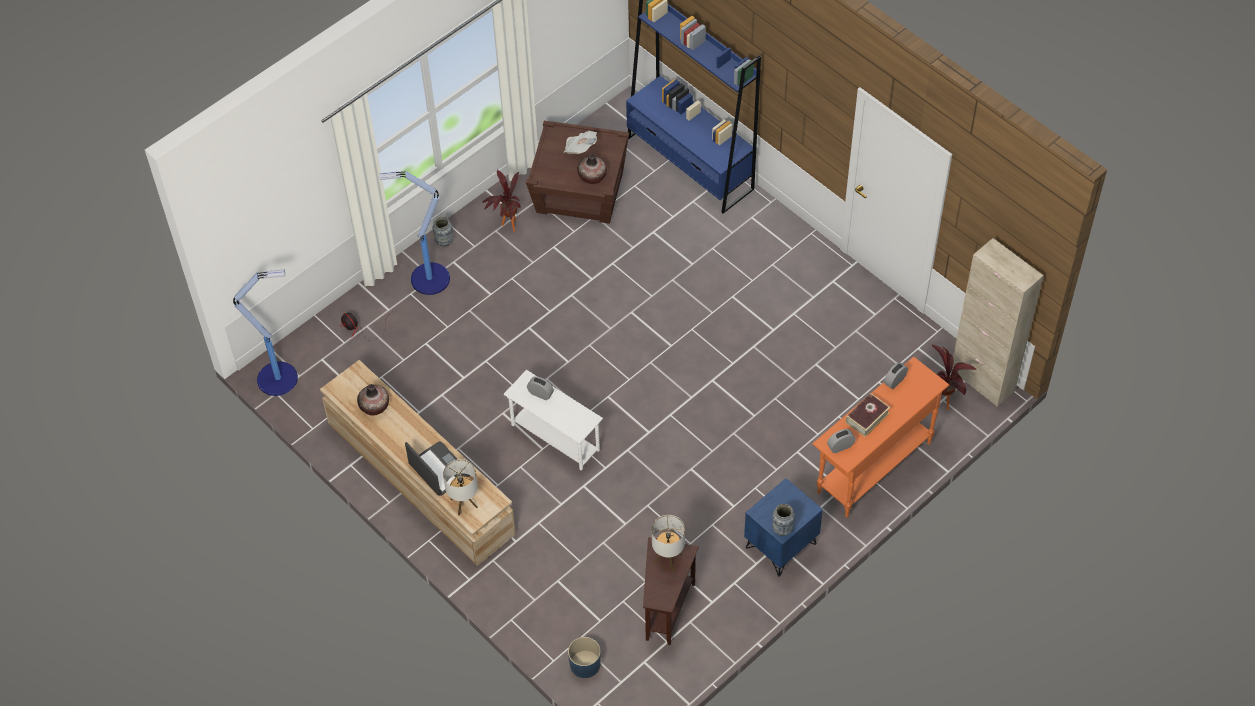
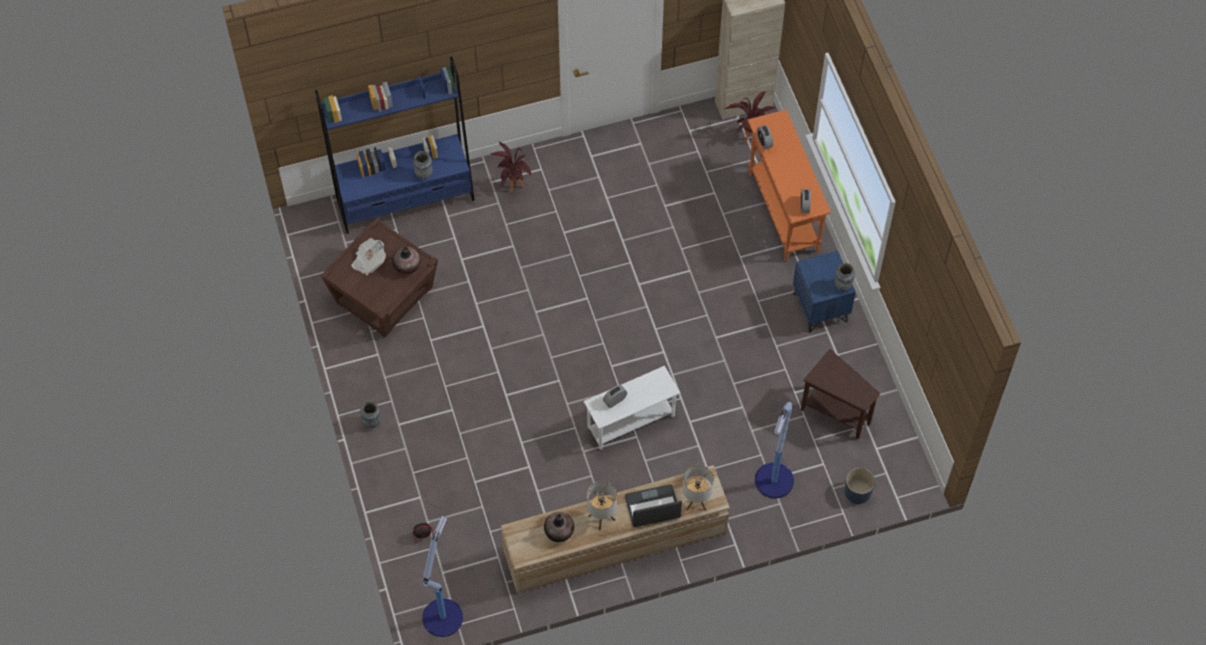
camera: 65 degrees left, 5 degrees up
floor lamp [379,171,450,295] -> floor lamp moved to [755,402,794,498]
potted plant [482,170,521,232] -> potted plant moved to [490,142,531,193]
table lamp [652,515,685,571] -> table lamp moved to [587,481,617,530]
book [845,393,890,437] -> none
none -> vase [413,151,433,179]

